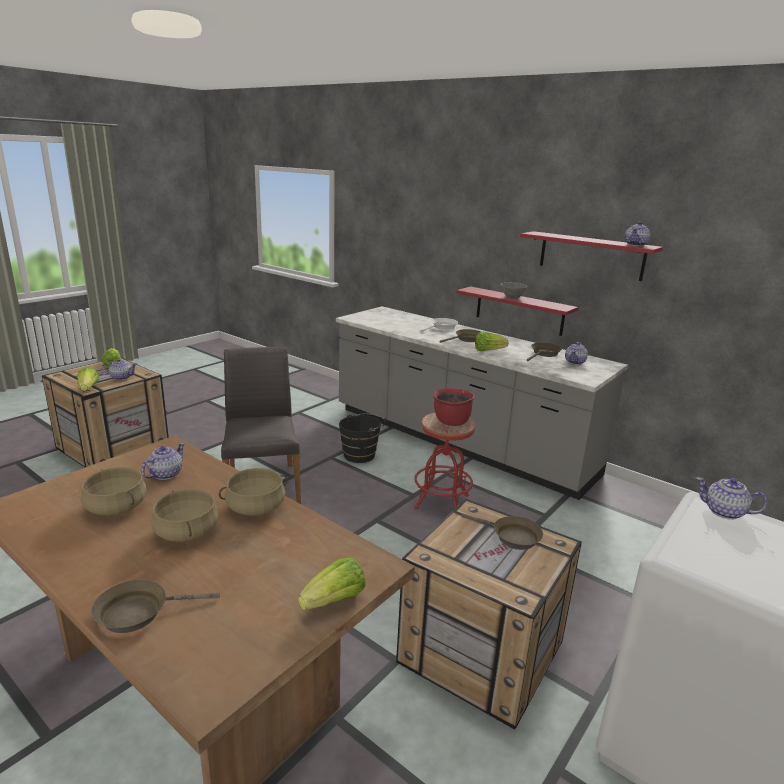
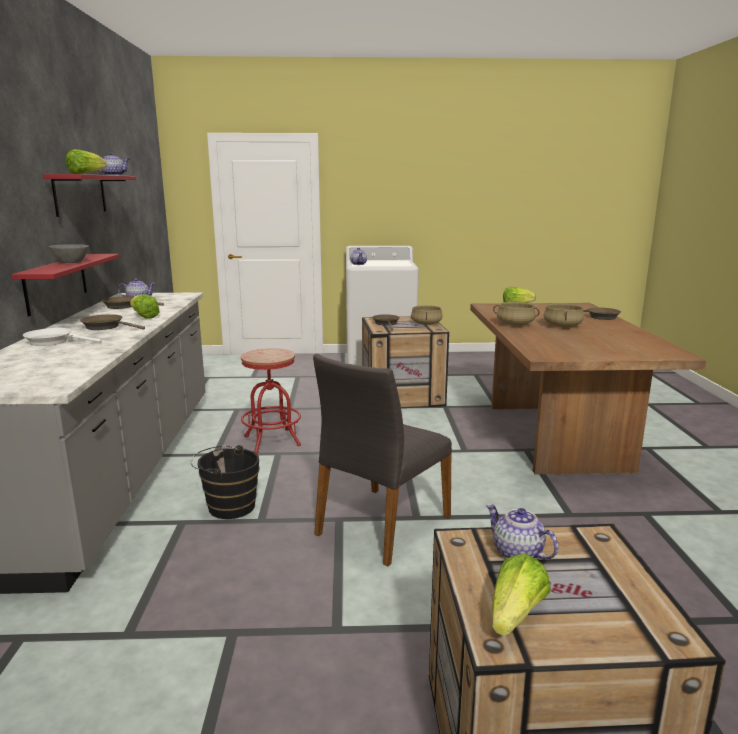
camera: 130 degrees left, 5 degrees down
lettuce [77,367,99,391] -> lettuce moved to [66,149,107,174]
beige cooking pot [81,467,147,515] -> beige cooking pot moved to [411,305,443,325]
teapot [141,443,185,480] -> none
red cooking pot [433,388,474,426] -> none

